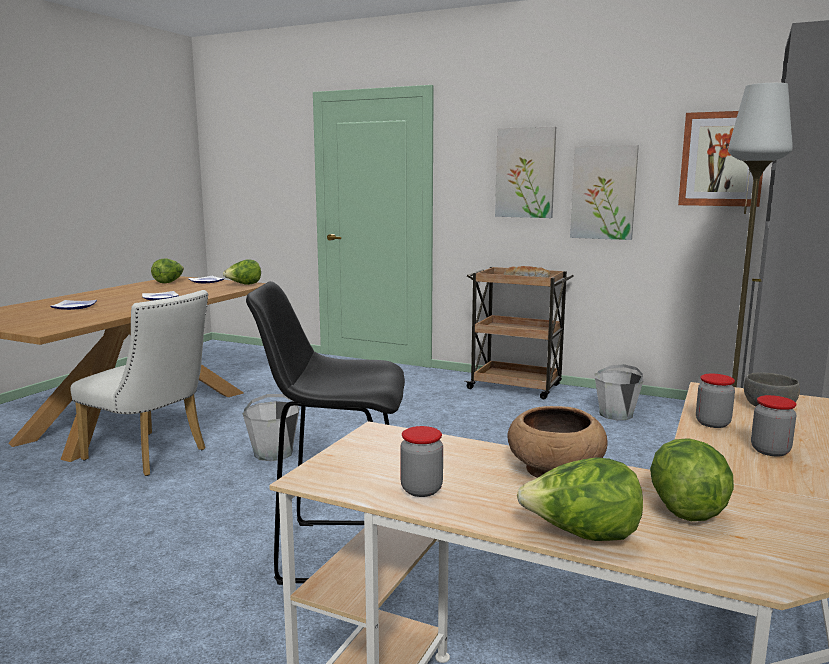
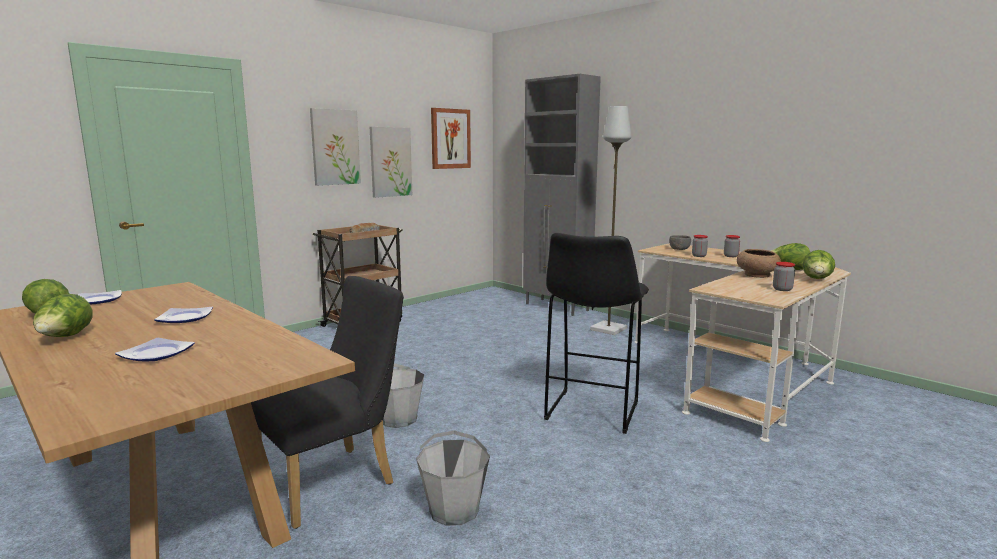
camera: 70 degrees left, 0 degrees up
white chair [70,290,208,476] -> black chair [251,276,404,529]
lettuce [223,260,261,285] -> lettuce moved to [33,294,93,337]
grey bucket [594,364,643,420] -> grey bucket moved to [416,431,490,526]

